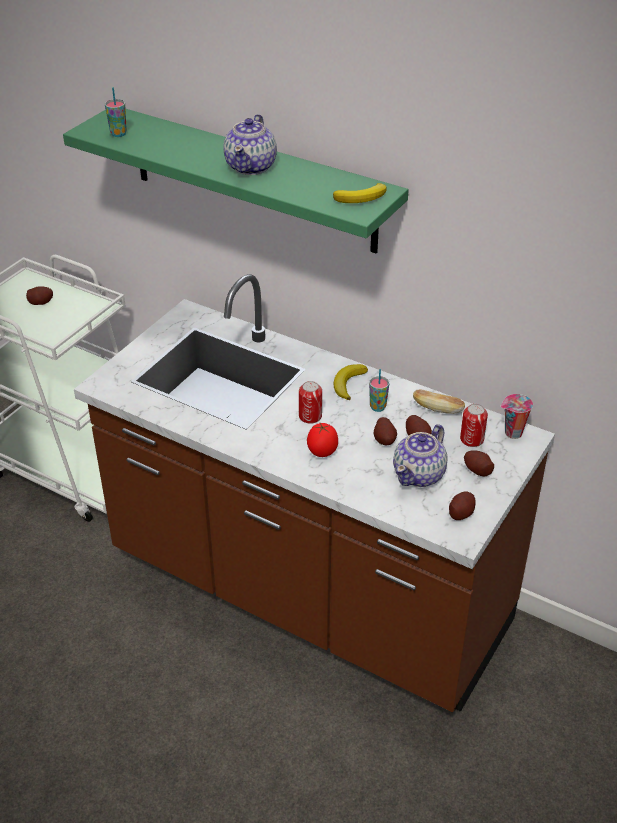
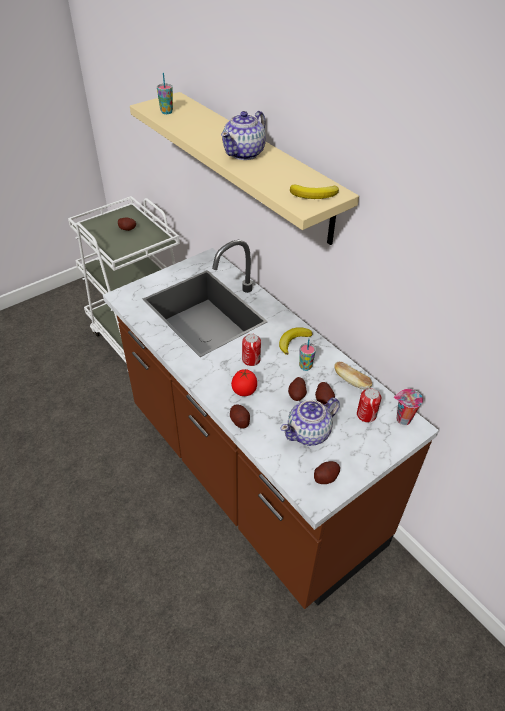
camera: 20 degrees right, 5 degrees up
green shelf [63,109,409,253] -> beige shelf [130,92,359,245]
potato [464,450,494,476] -> potato moved to [230,404,250,429]

